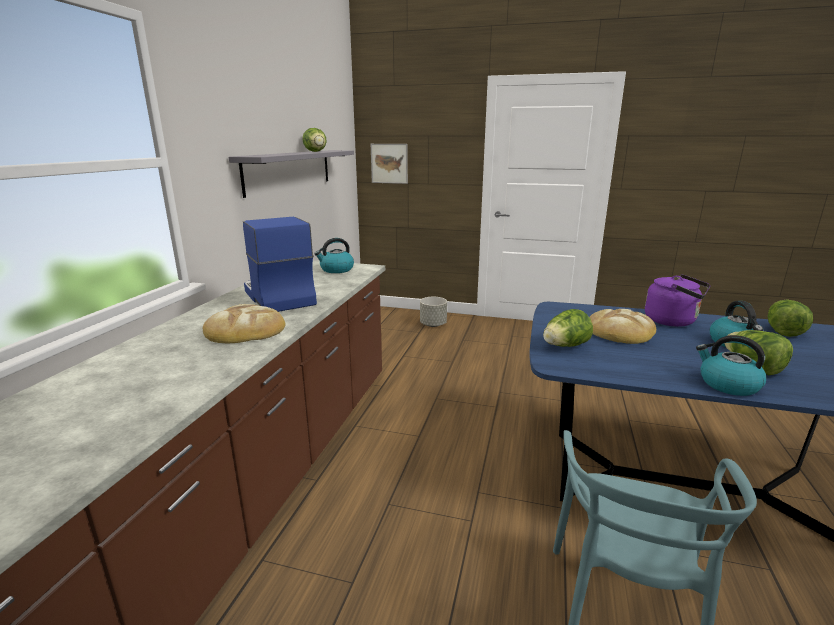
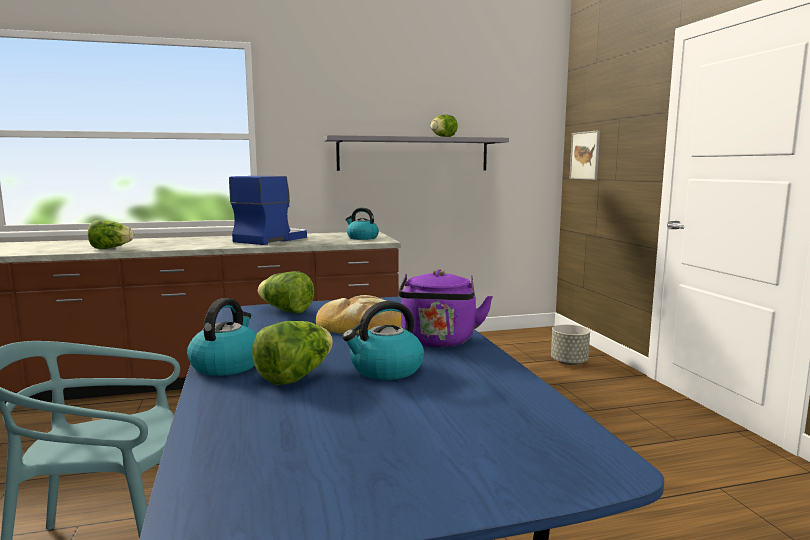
camera: 60 degrees right, 10 degrees down
bread [202,304,286,343] -> none
lettuce [768,300,813,337] -> lettuce moved to [88,220,134,249]

